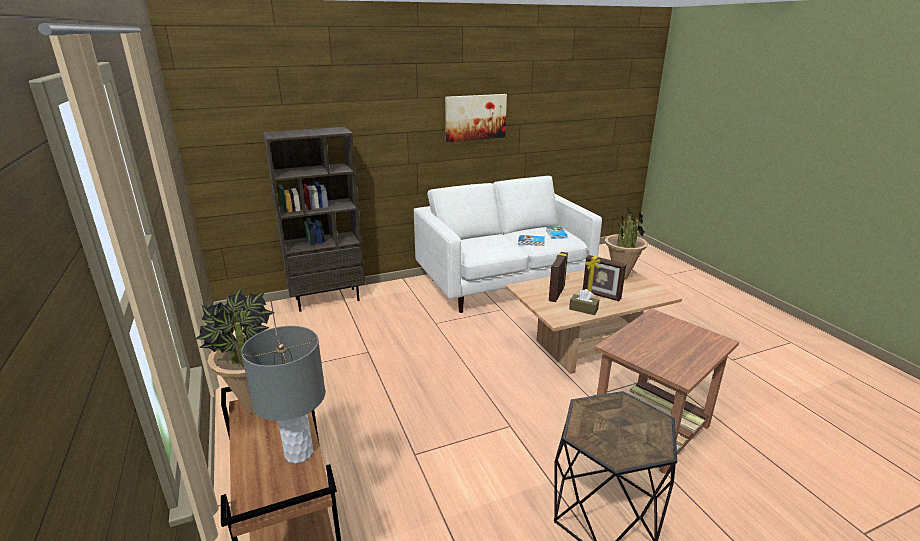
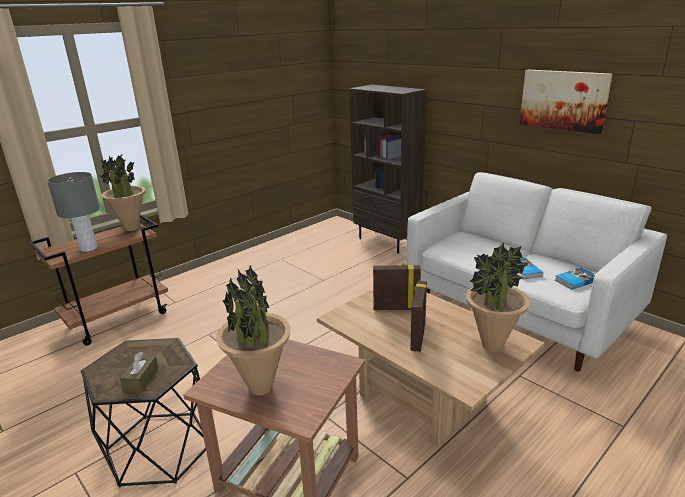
camera: 70 degrees right, 0 degrees up
brown tissue box [569,289,599,315] -> brown tissue box moved to [120,352,159,392]
none -> potted plant [216,265,291,395]

